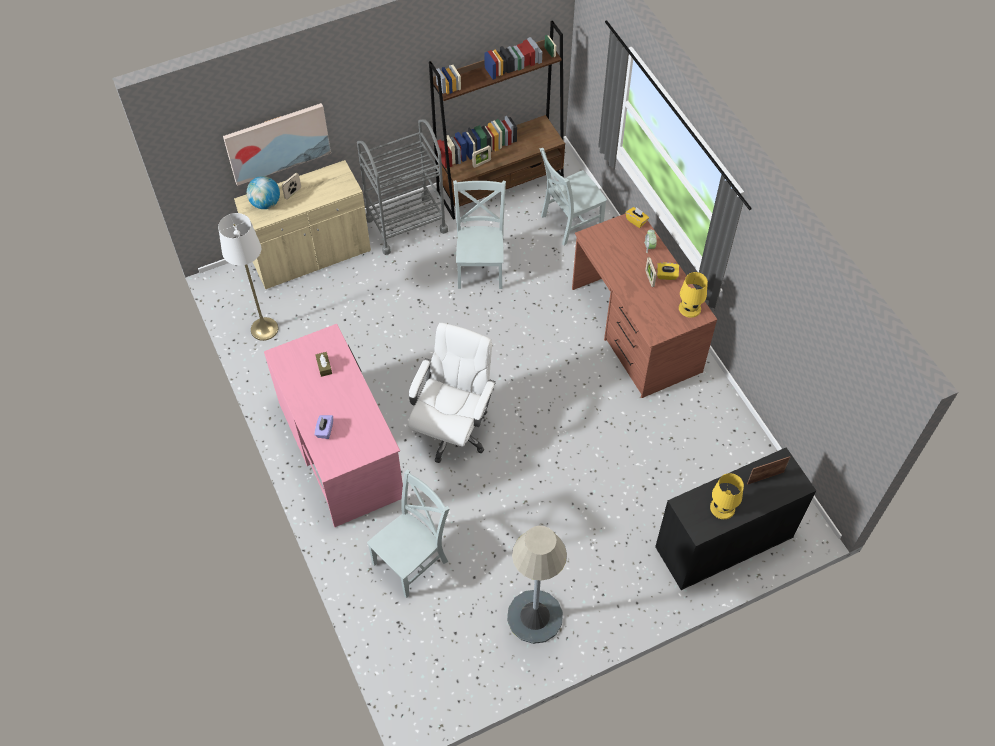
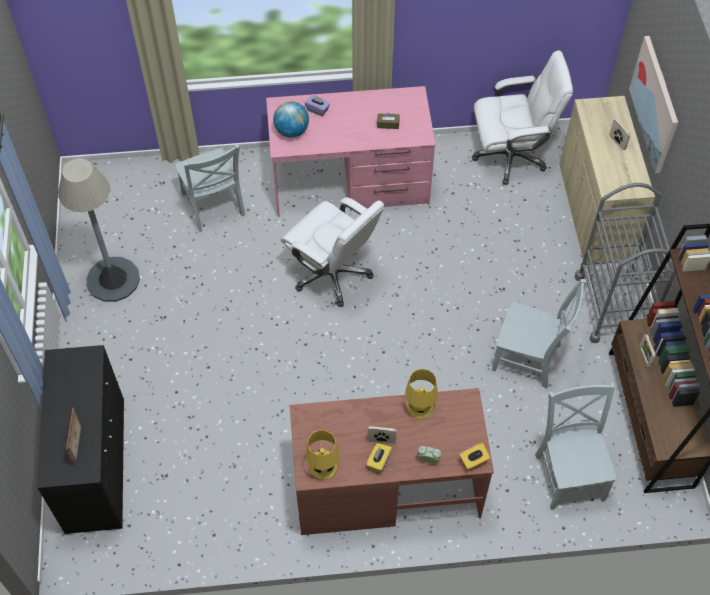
camera: 110 degrees right, 0 degrees up
white floor lamp [218,213,278,341] -> white office chair [472,50,573,185]
globe [247,176,280,209] -> globe moved to [273,101,309,138]
yellow table lamp [710,473,744,519] -> yellow table lamp moved to [405,369,438,419]

